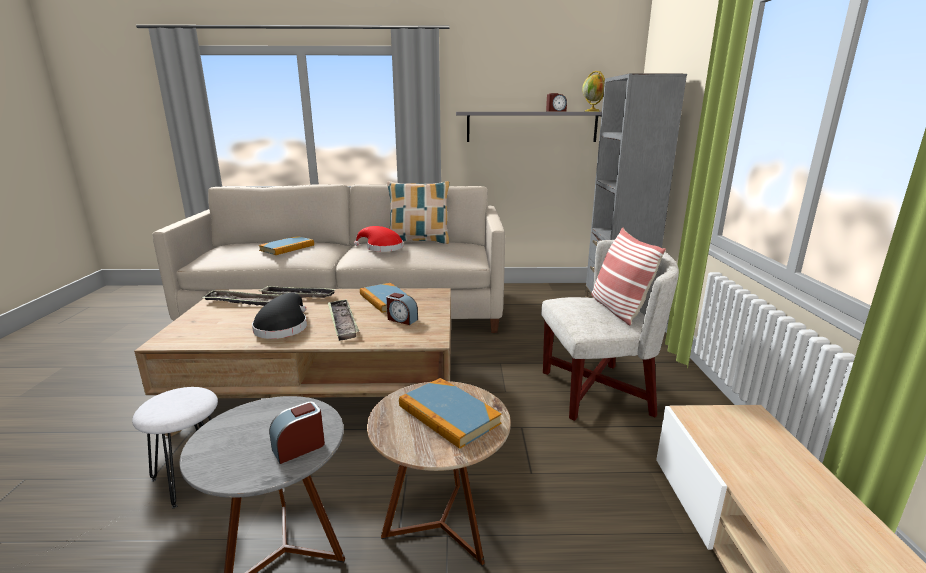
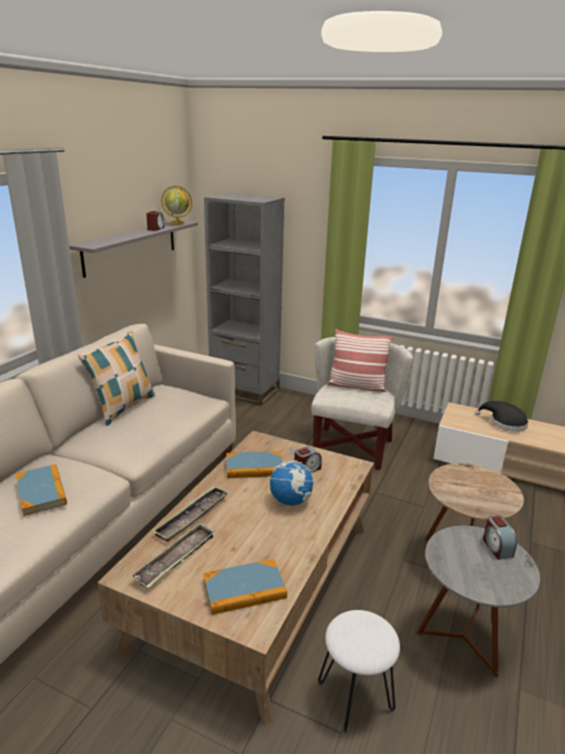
camera: 65 degrees left, 5 degrees up
black hat [252,293,307,339] -> black hat moved to [475,401,529,432]
tray [327,299,359,341] -> globe [267,446,316,506]
red hat [354,226,403,252] -> none
book [399,378,502,449] -> book moved to [203,559,287,615]

